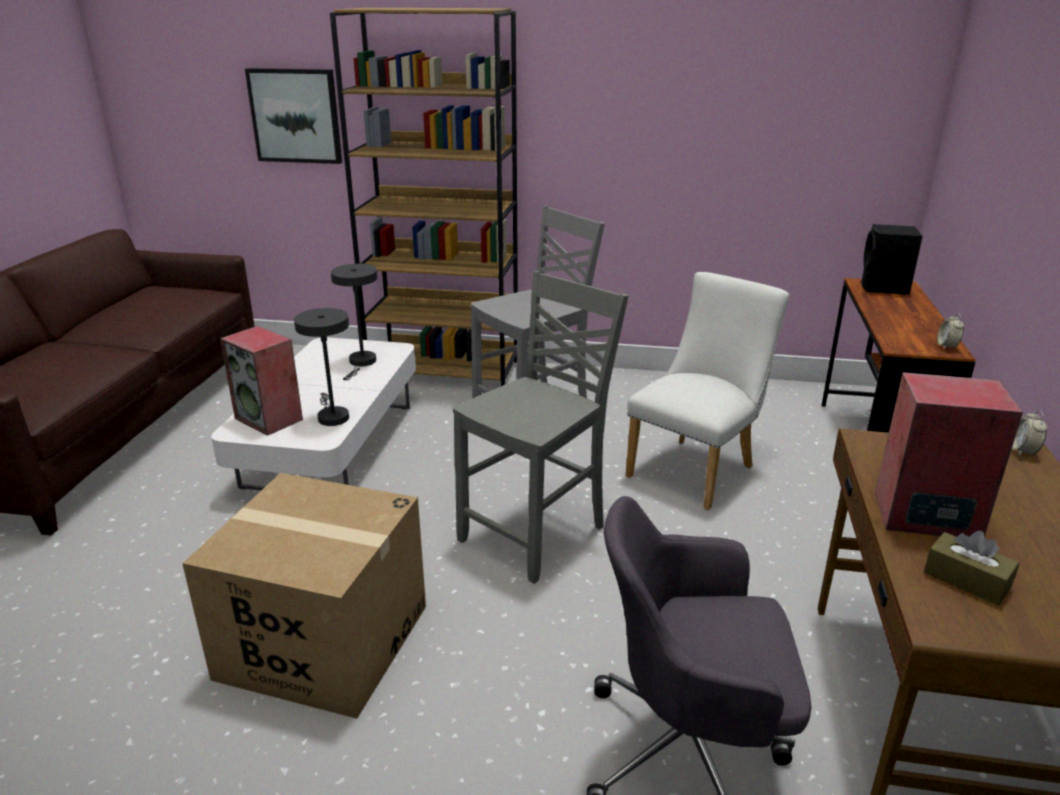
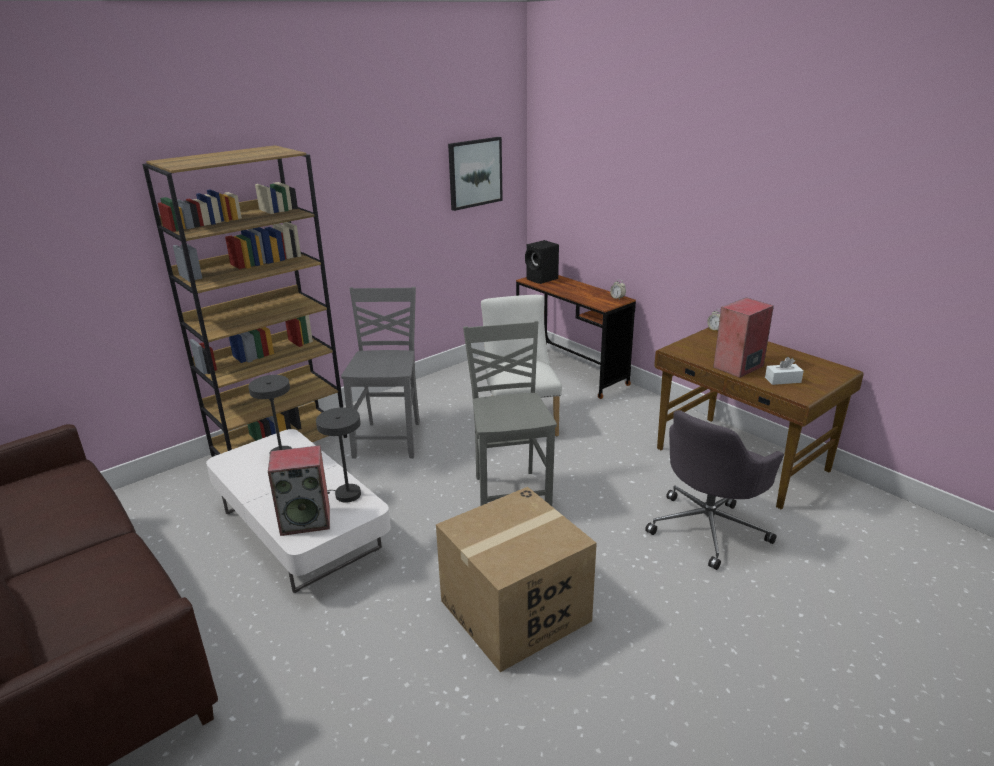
camera: 50 degrees left, 0 degrees up
picture [245,68,342,164] -> picture moved to [448,137,503,211]
brown tissue box [924,530,1019,605] -> white tissue box [765,357,804,385]

